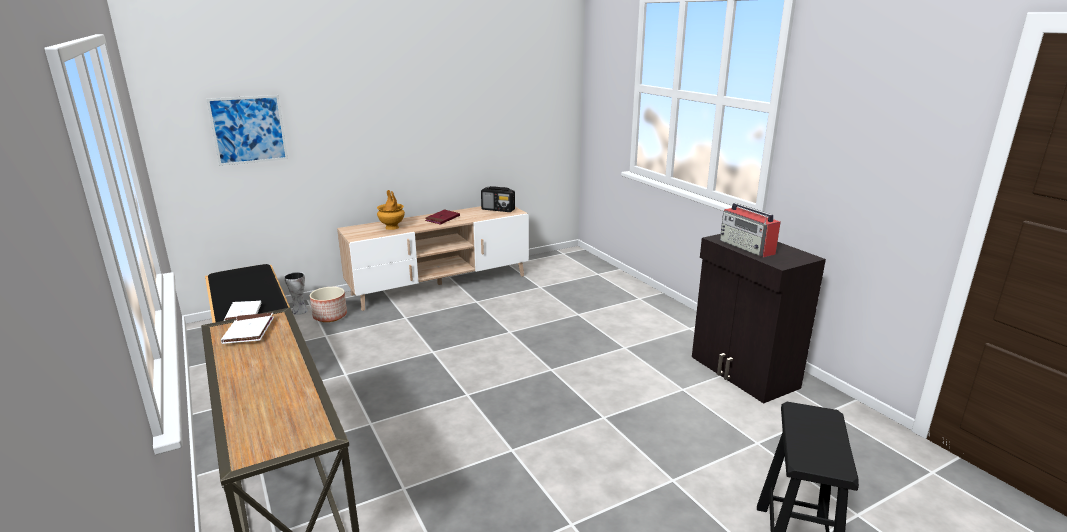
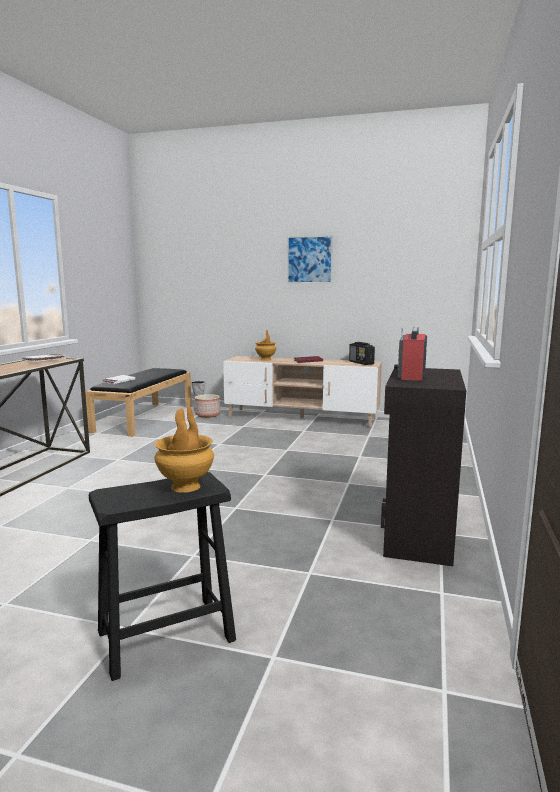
camera: 45 degrees right, 10 degrees down
picture [206,95,288,166] -> picture moved to [287,235,333,284]
none -> brown vase [154,406,214,493]

